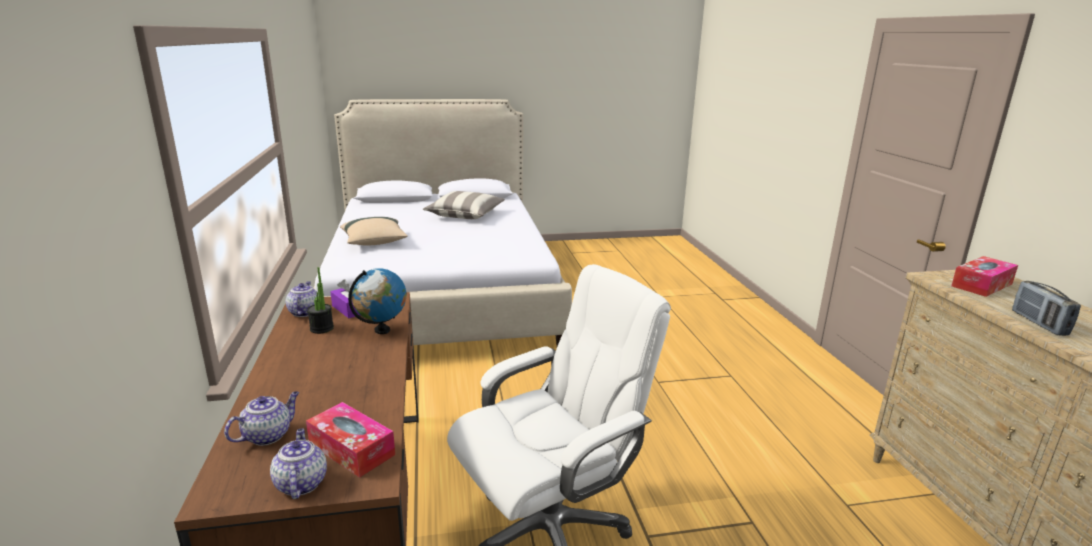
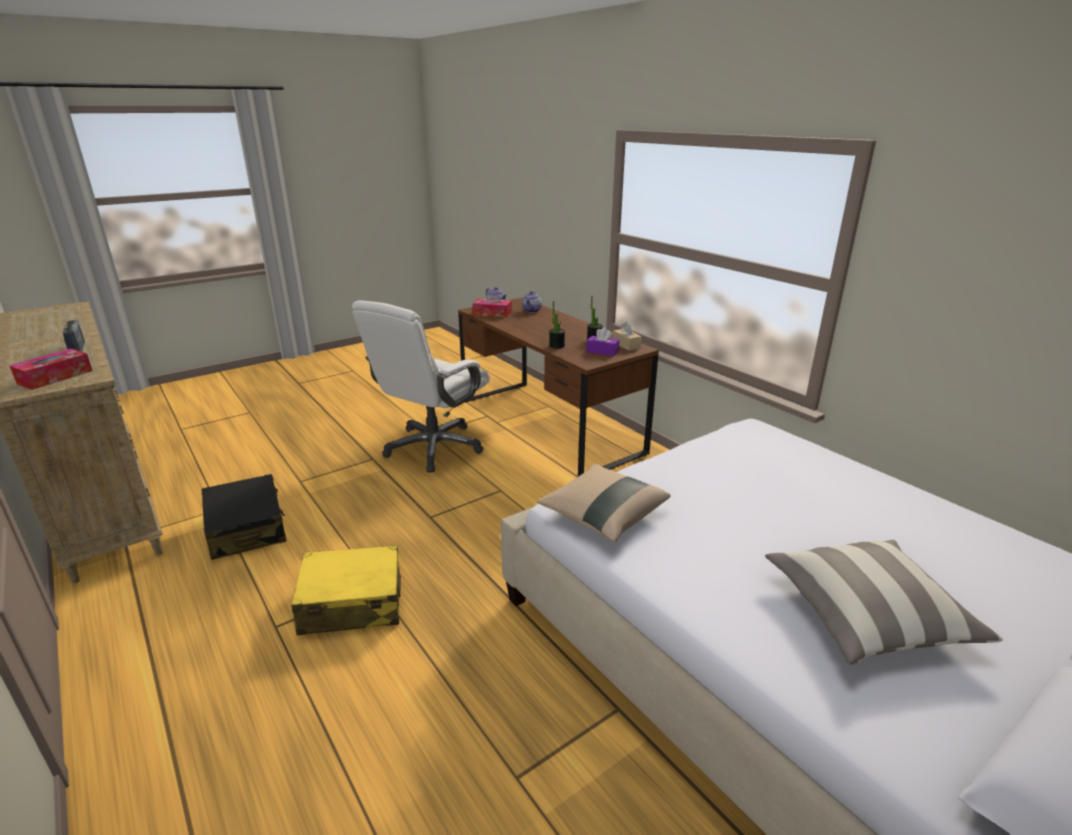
camera: 155 degrees right, 5 degrees up
teapot [286,282,319,317] -> beige tissue box [613,322,642,351]
beige pillow [340,217,408,246] -> beige pillow moved to [536,464,671,542]
globe [348,268,406,334] -> potted plant [549,301,565,349]
none -> black suitcase [201,474,286,560]
none -> yellow suitcase [292,545,401,635]

